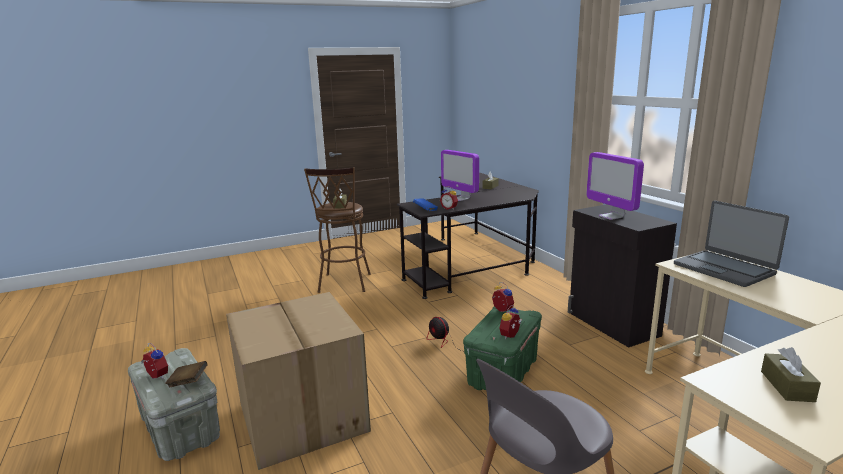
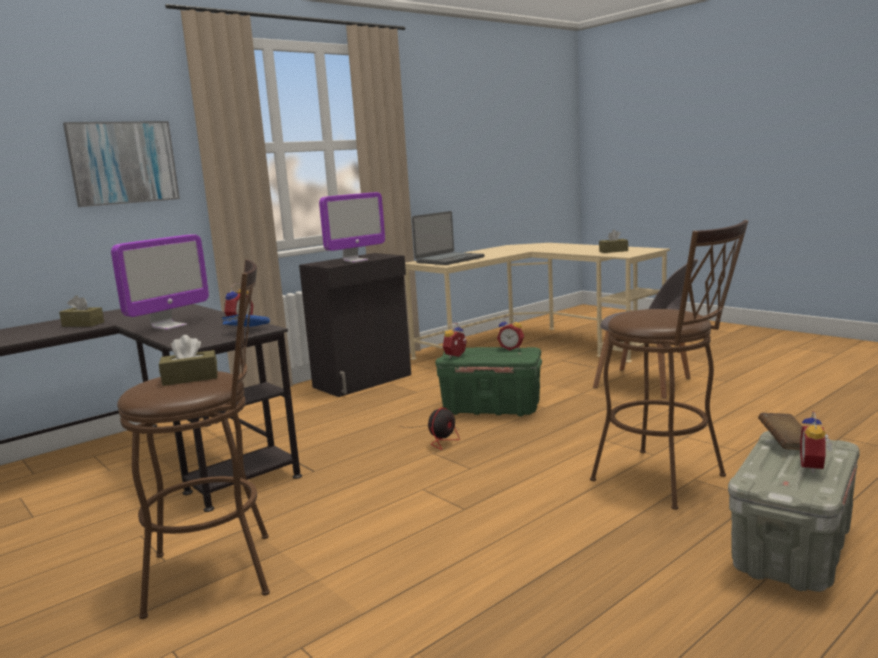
camera: 105 degrees left, 5 degrees down
cardboard box [226,292,371,470] -> brown stool [590,220,748,510]
none -> picture [63,121,180,207]

